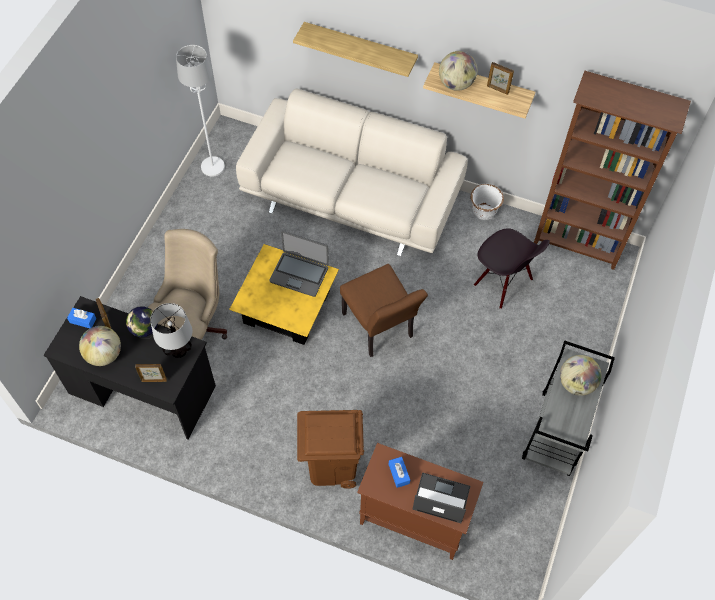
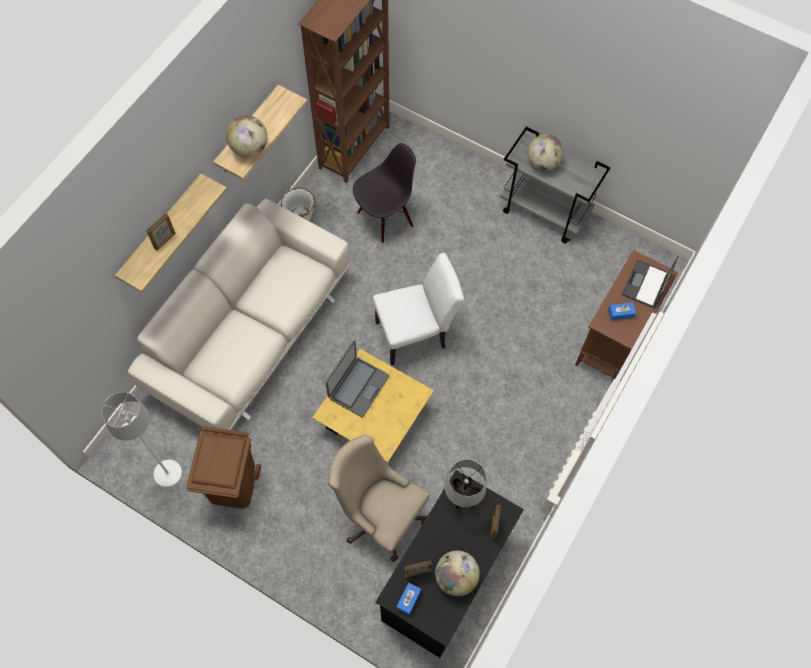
camera: 80 degrees left, 5 degrees up
globe [126,306,157,339] -> none
brown trash can [297,410,364,489] -> brown trash can moved to [186,426,261,509]
brown chair [340,264,428,357] -> white chair [373,253,464,366]
picture frame [487,62,514,95] -> picture frame moved to [146,213,176,251]

